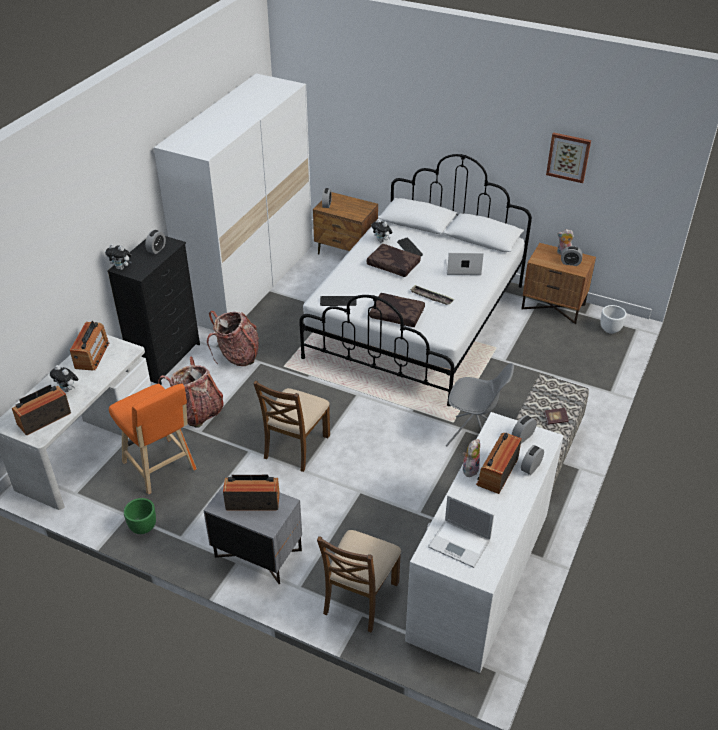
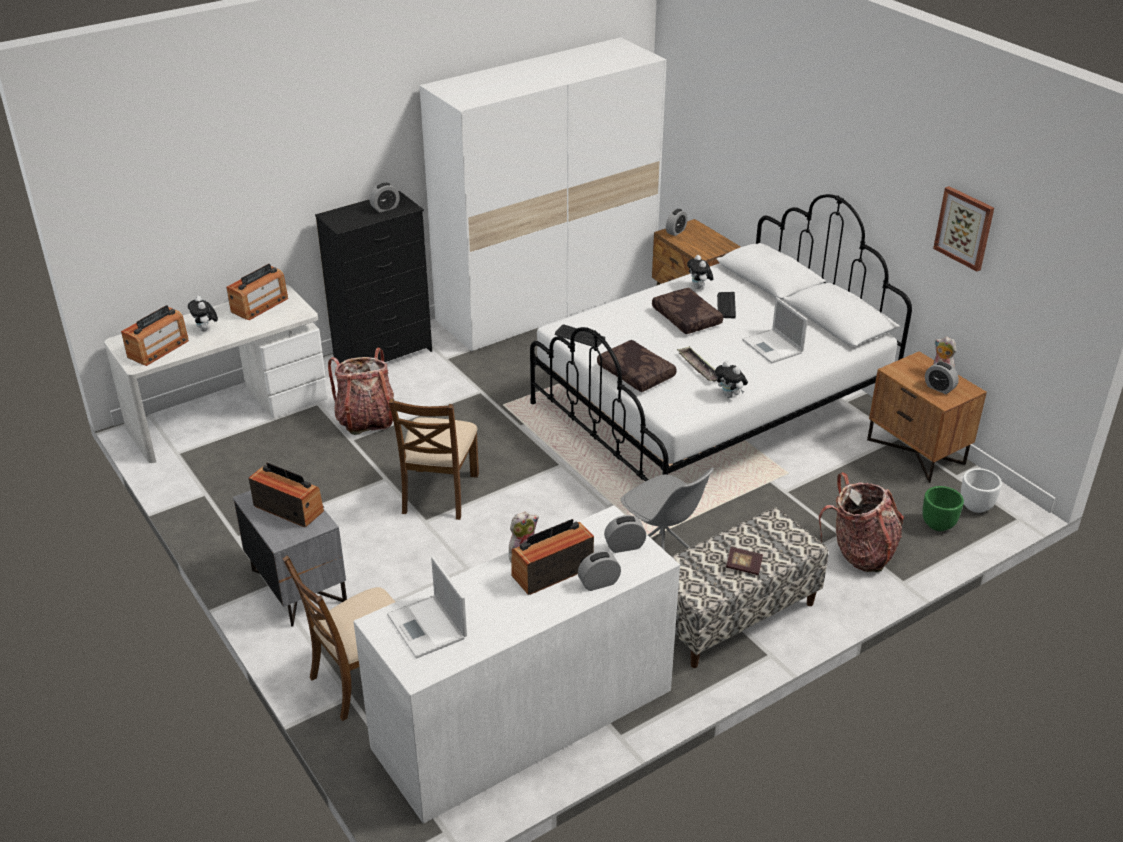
camera: 30 degrees right, 5 degrees down
radio [12,385,71,435] -> radio turned 135 degrees clockwise [121,305,189,366]
plush toy [105,244,132,270] -> plush toy moved to [715,361,748,398]
orange stool [109,384,197,495] -> none
green planter [124,498,156,534] -> green planter moved to [922,486,964,531]
backpack [207,311,259,366] -> backpack moved to [819,472,904,572]
brown chair [253,380,330,472] -> brown chair turned 45 degrees counterclockwise [389,399,479,520]
laptop [446,252,484,275] -> laptop turned 150 degrees counterclockwise [742,297,808,363]

